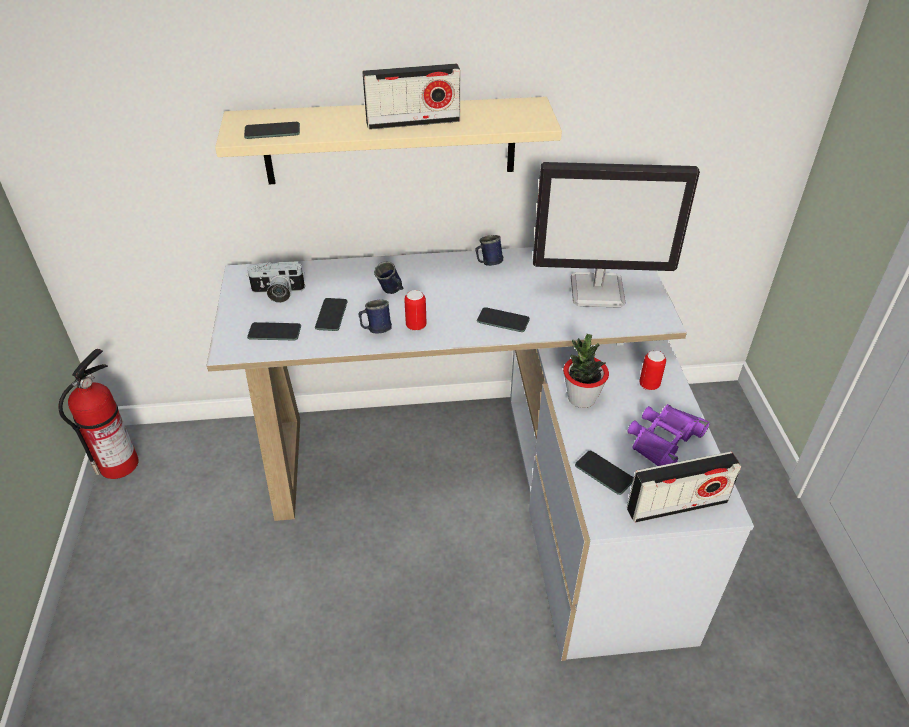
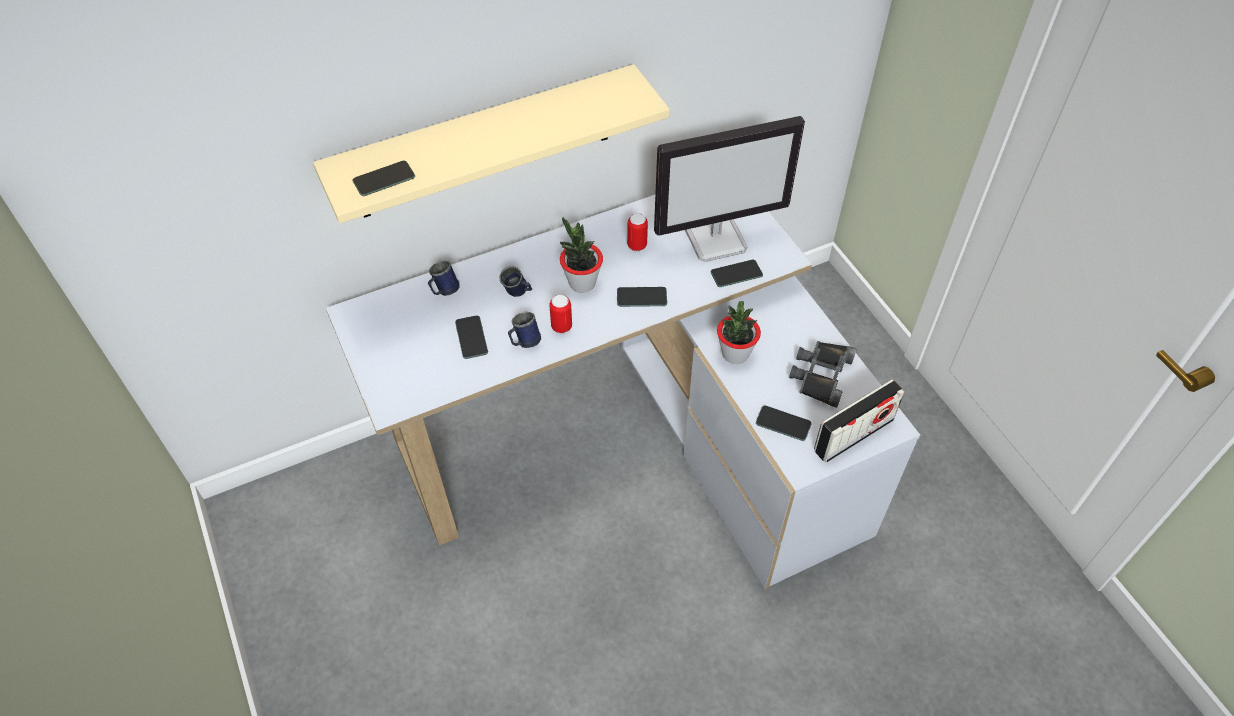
camera: 20 degrees left, 10 degrees up
fire extinguisher [58,349,139,479] -> none
camera [247,261,305,303] -> none
phone [247,322,301,341] -> phone moved to [710,260,763,287]
radio [362,63,460,130] -> none
blue mug [475,235,503,266] -> blue mug moved to [428,261,460,296]
purple binoculars [628,404,709,466] -> black binoculars [789,341,857,408]
can [639,350,666,390] -> can moved to [627,213,648,251]
none -> potted plant [560,217,603,293]

